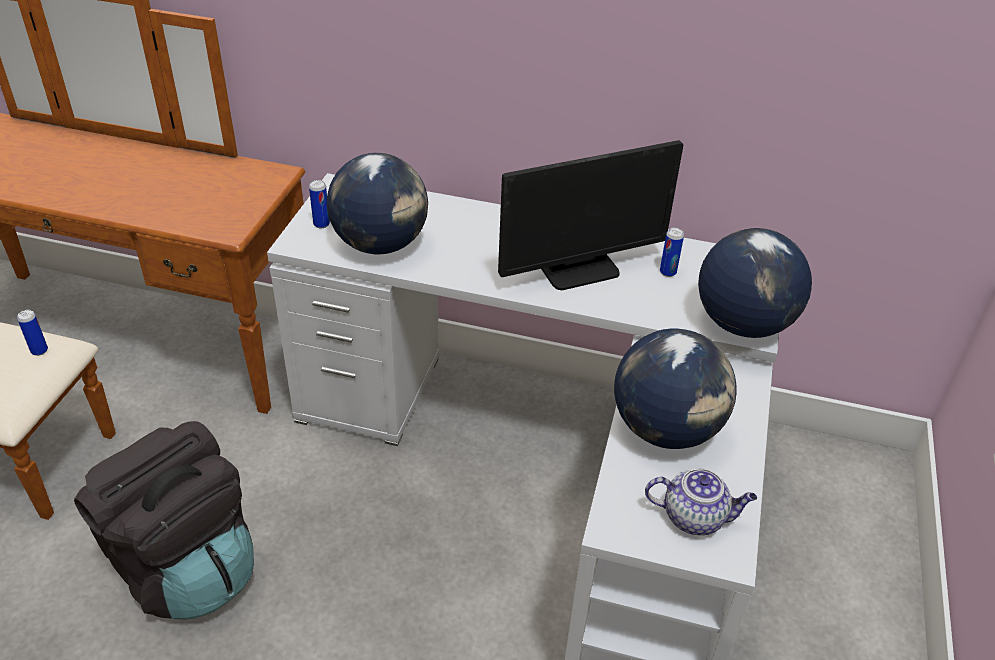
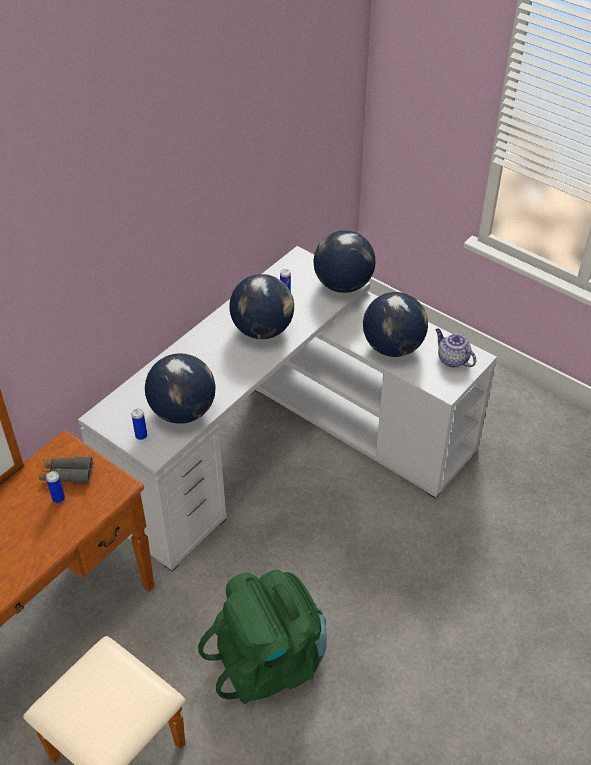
camera: 65 degrees left, 5 degrees up
can [17,310,48,356] -> can moved to [46,471,65,503]
black backpack [74,421,254,619] -> green backpack [198,570,327,704]
monitor [498,140,683,290] -> globe [229,274,294,339]
teapot [645,469,757,535] -> teapot turned 75 degrees counterclockwise [435,329,476,368]
none -> grey binoculars [39,457,93,484]

